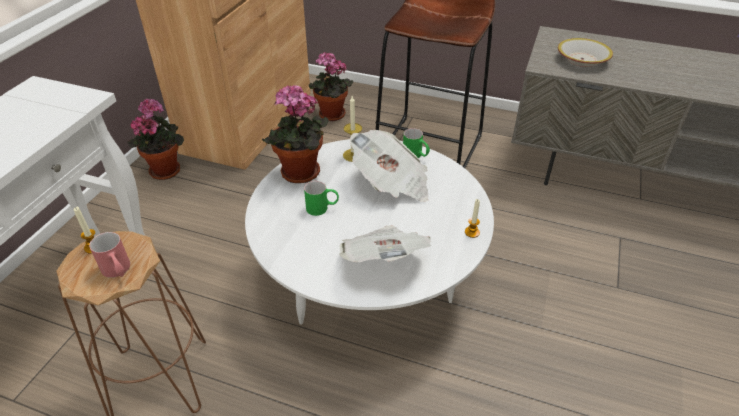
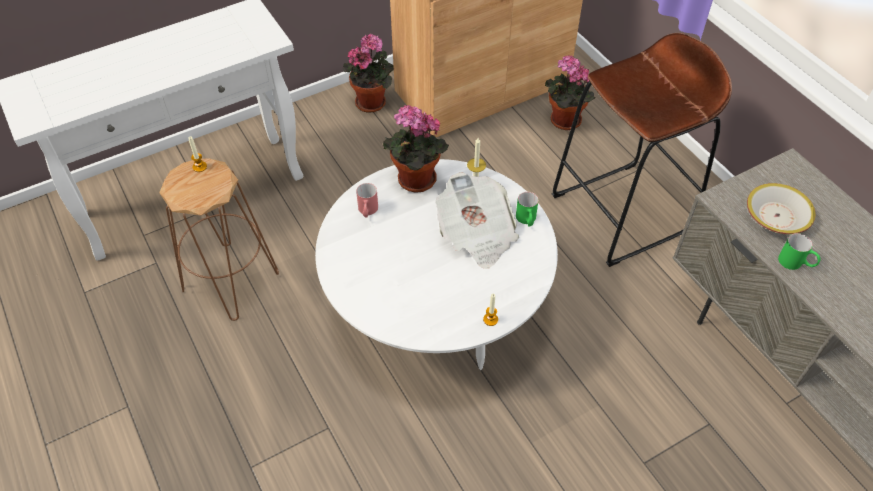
camera: 40 degrees right, 10 degrees up
red mug [89,232,130,278] -> red mug moved to [356,183,378,218]
green mug [304,181,339,216] -> green mug moved to [778,233,821,270]
newspaper [340,225,431,262] -> none

